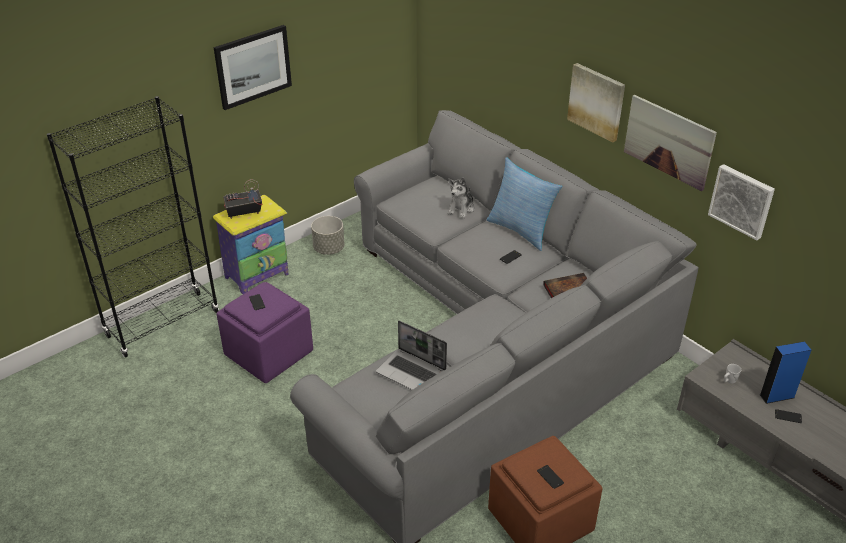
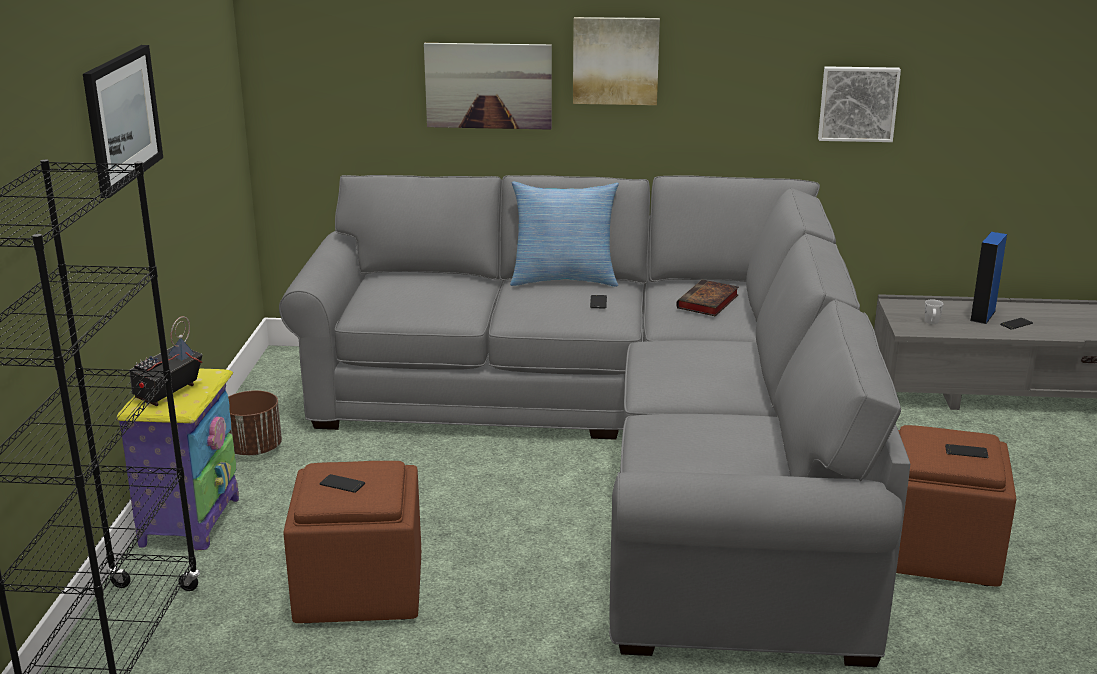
camera: 45 degrees left, 15 degrees down
purple ottoman [217,282,313,383] -> brown ottoman [283,461,421,624]
grey planter [311,216,344,255] -> brown planter [228,390,282,456]
laptop [376,320,447,390] -> none
plush toy [448,178,474,218] -> none
picture [624,95,717,191] -> picture moved to [424,43,552,130]

